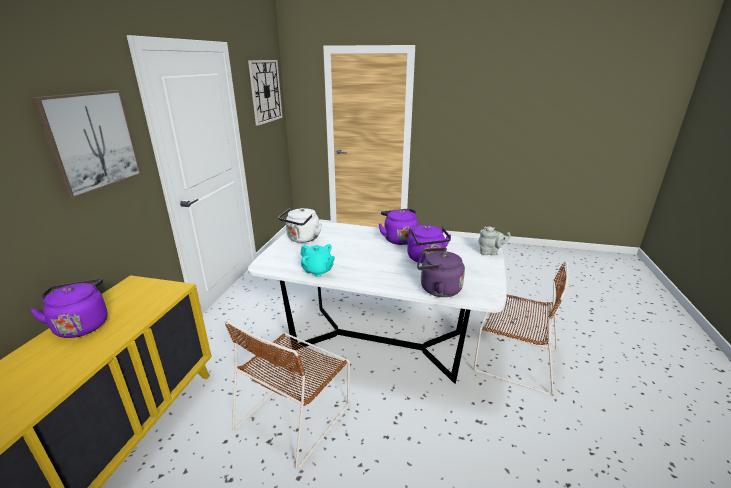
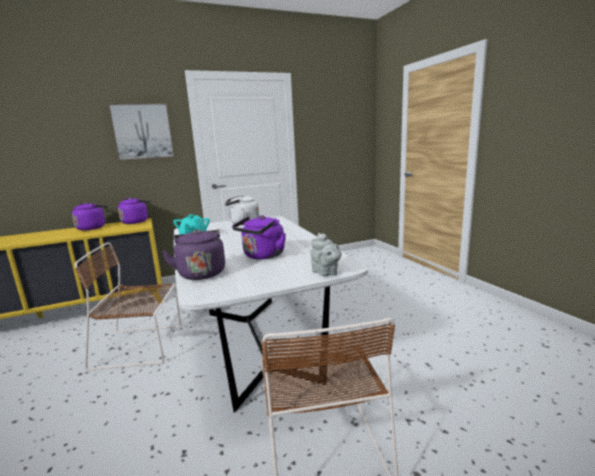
camera: 55 degrees right, 10 degrees down
wall clock [248,60,283,126] -> none
purple kettle [379,209,418,245] -> purple kettle moved to [118,197,151,224]

